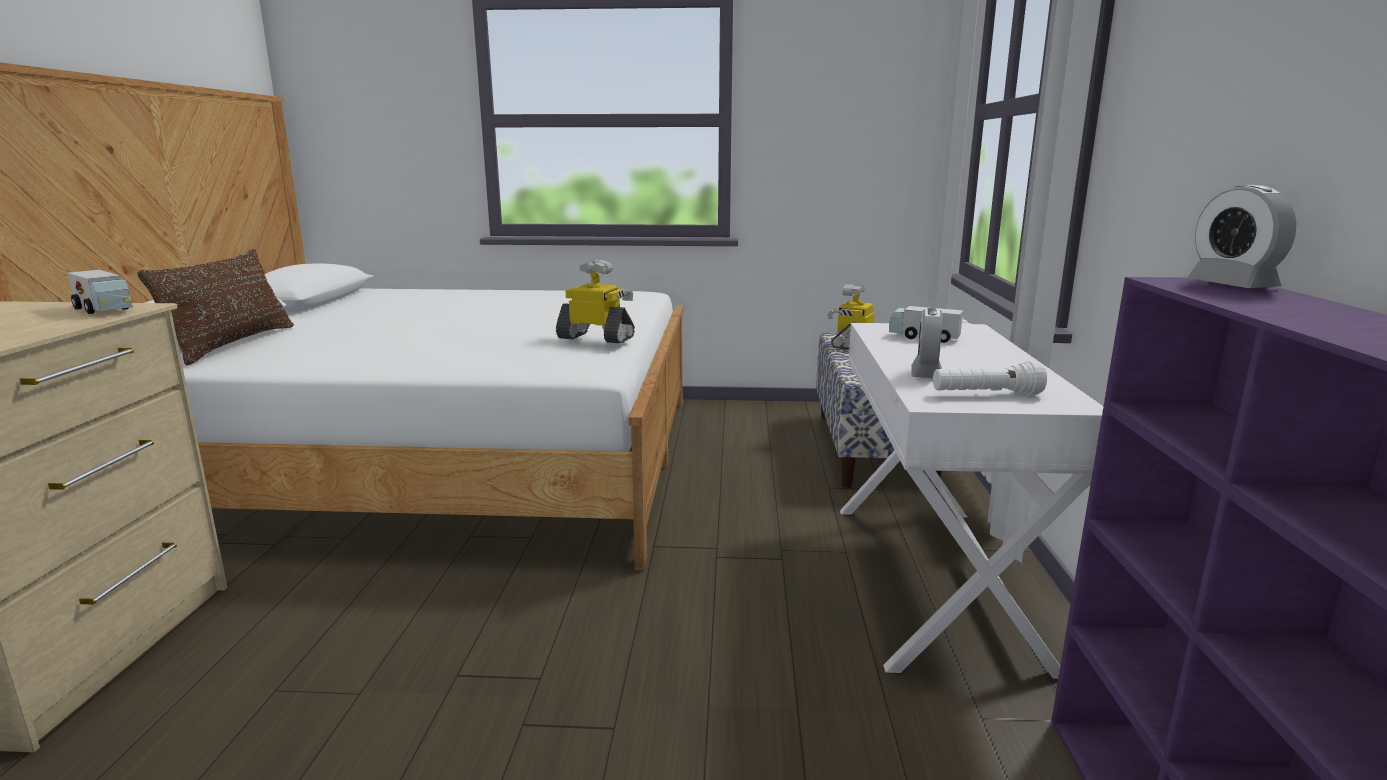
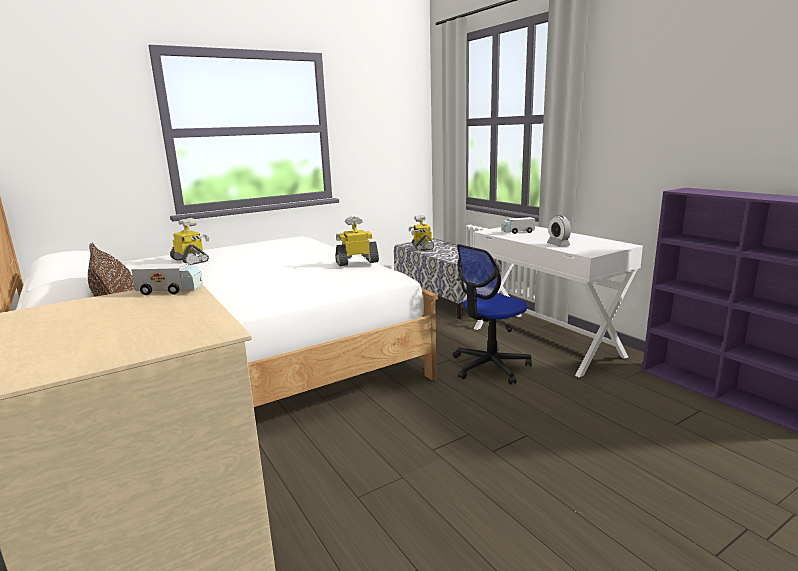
camera: 35 degrees left, 0 degrees up
white flashlight [933,361,1047,395] -> none
alarm clock [1187,185,1297,288] -> none
none -> toy robot [170,218,209,265]
none -> office chair [453,244,532,385]

